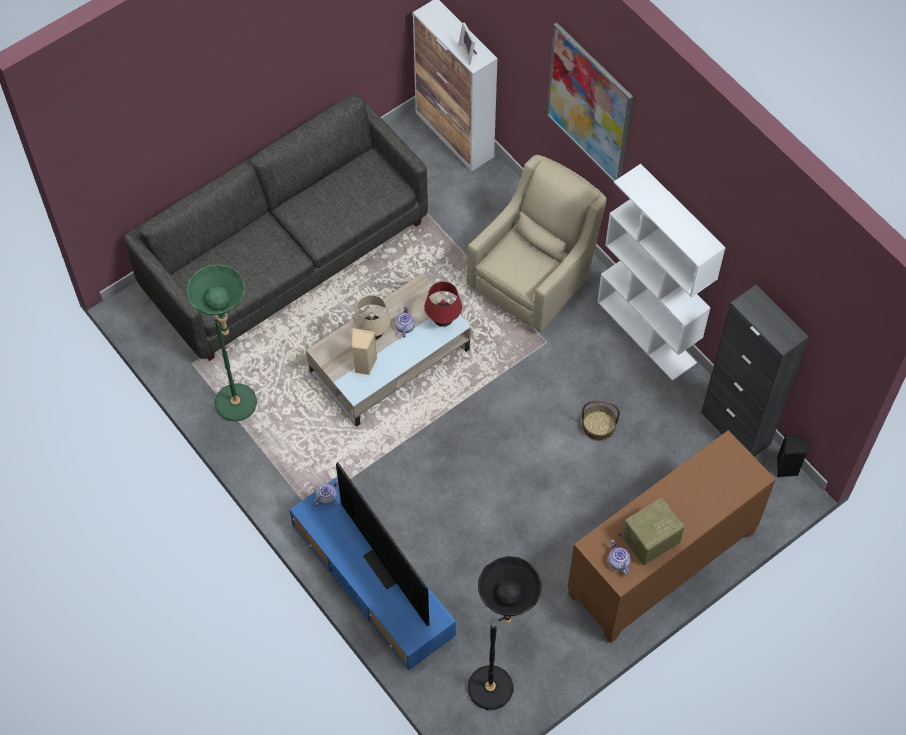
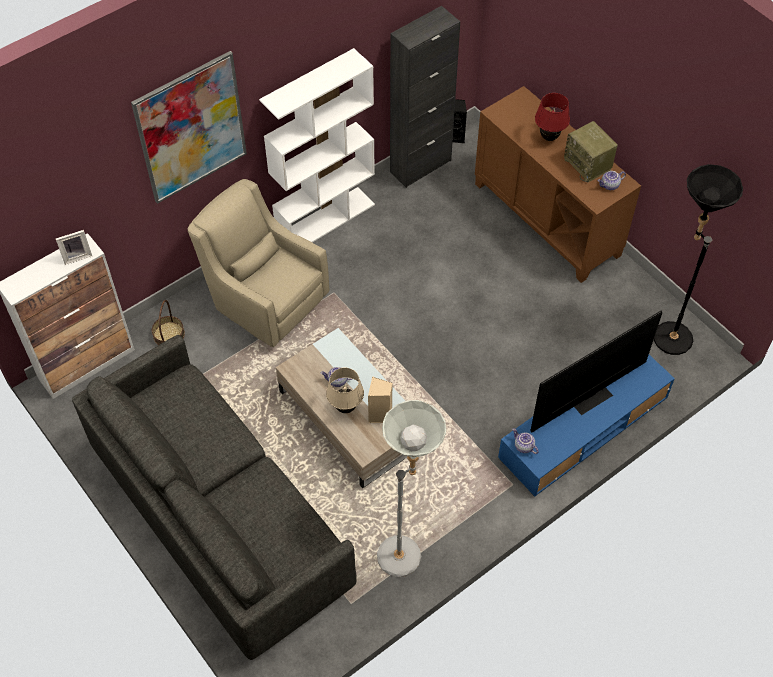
camera: 90 degrees left, 5 degrees down
green floor lamp [187,265,257,422] -> grey floor lamp [377,400,446,577]
red table lamp [424,282,462,327] -> red table lamp moved to [535,93,570,141]
basket [582,400,620,441] -> basket moved to [152,300,185,345]

